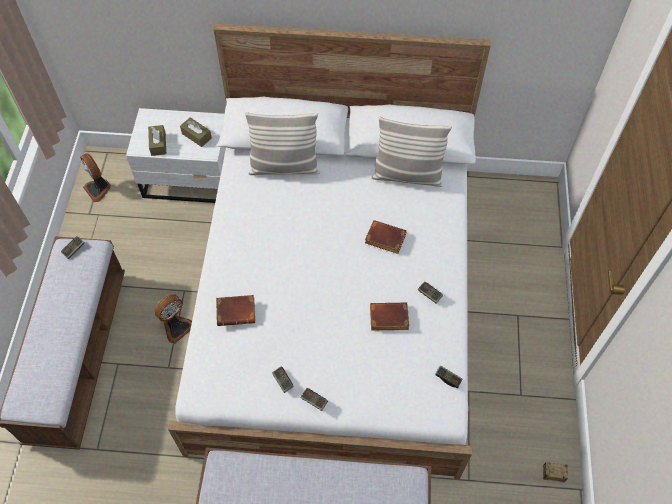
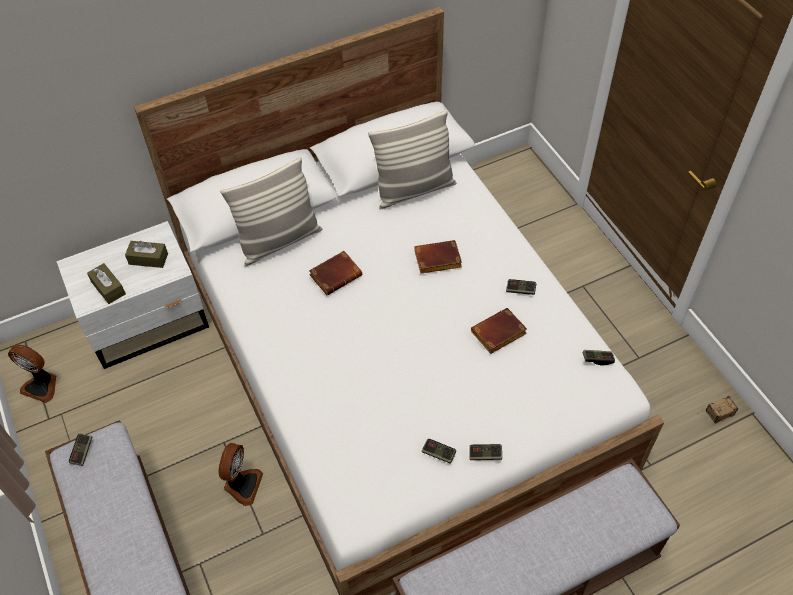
camera: 30 degrees left, 5 degrees down
brown book [216,295,255,326] -> brown book moved to [309,251,362,296]

